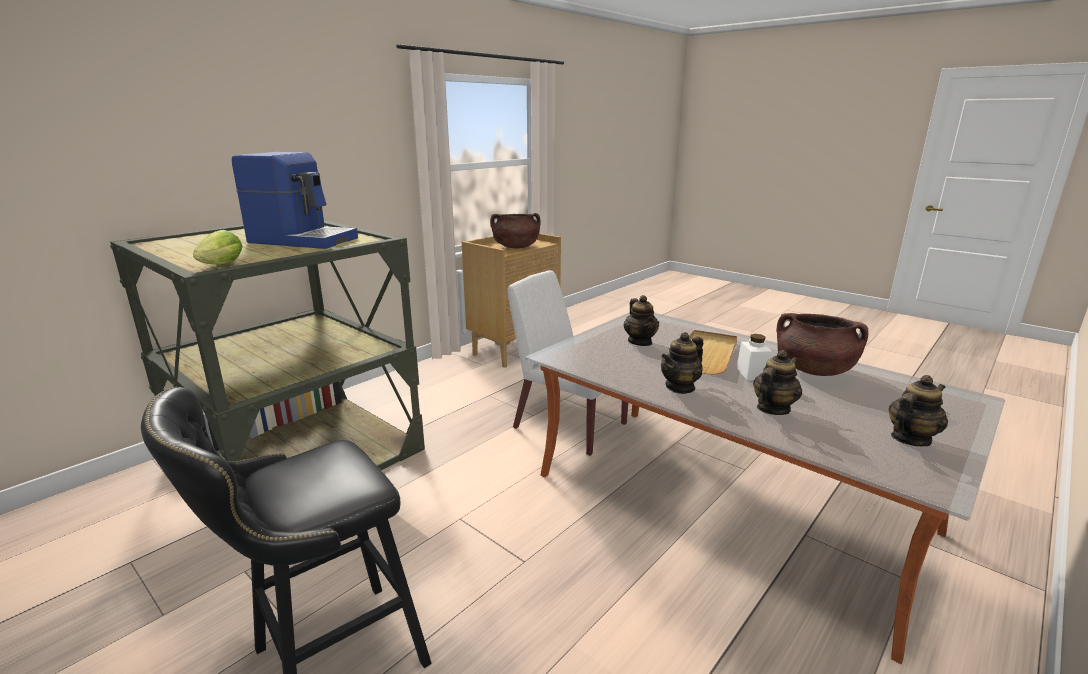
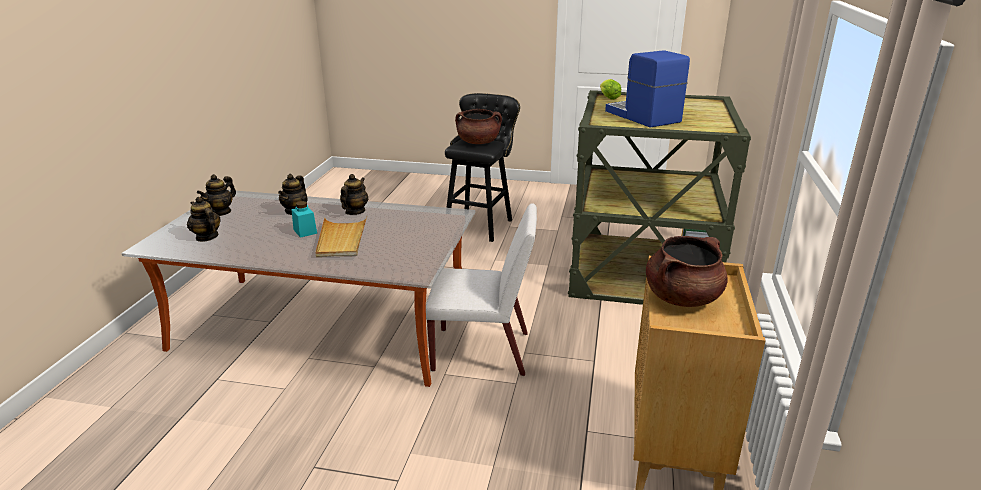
camera: 150 degrees right, 5 degrees up
coffee machine [232,152,358,249] -> coffee machine turned 75 degrees clockwise [605,50,690,128]
teapot [624,295,659,346] -> teapot moved to [187,197,221,242]
white jar [737,334,772,380] -> turquoise jar [291,201,317,238]
brown cooking pot [776,313,868,376] -> brown cooking pot moved to [455,109,502,144]

